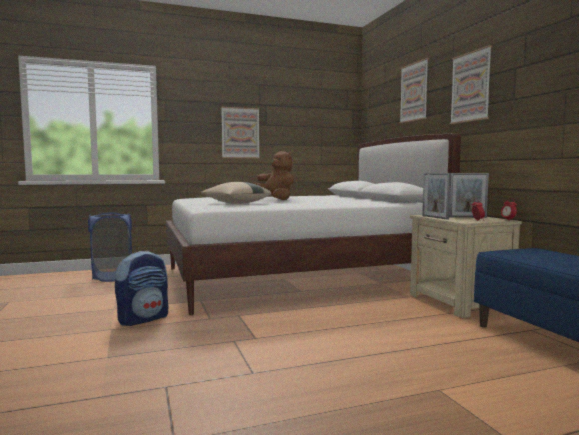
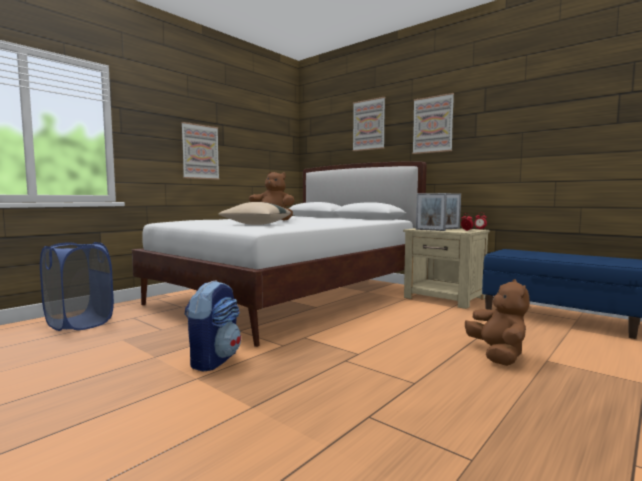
camera: 30 degrees left, 0 degrees up
none -> brown plush toy [465,279,530,366]

